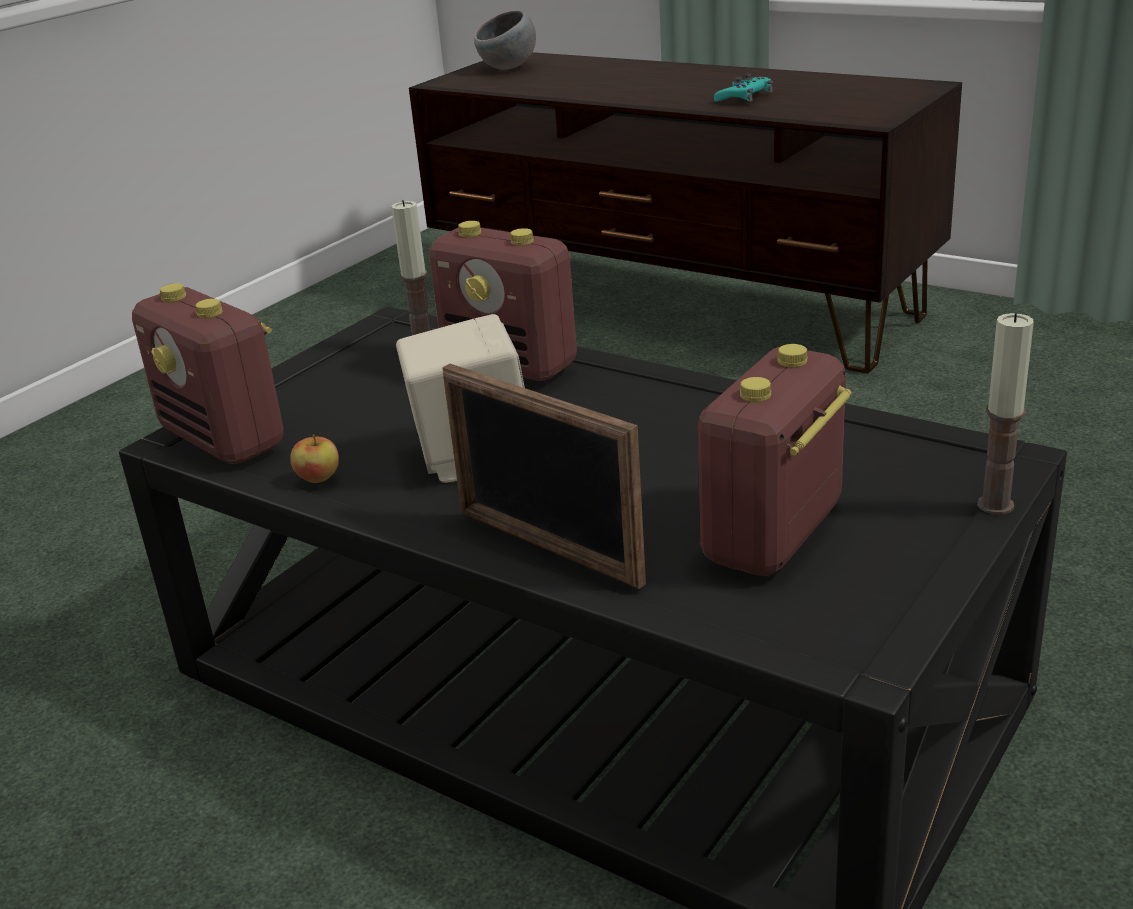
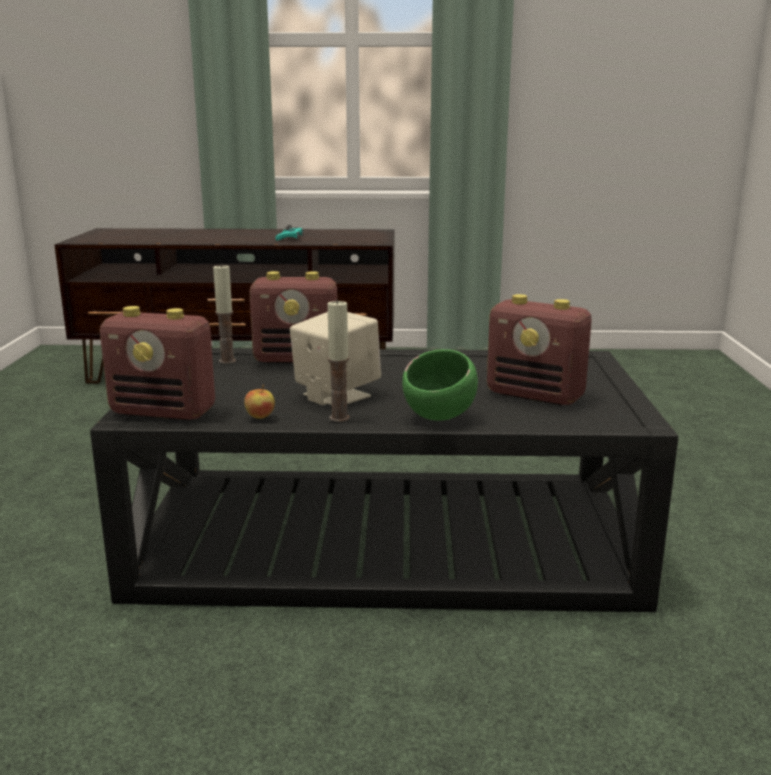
camera: 35 degrees left, 10 degrees down
picture frame [442,364,646,589] -> green bowl [402,349,478,421]
grey bowl [474,10,536,69] -> none
radio [697,344,852,576] -> radio turned 60 degrees counterclockwise [487,294,592,405]
candle [977,313,1034,515] -> candle moved to [328,299,350,422]

